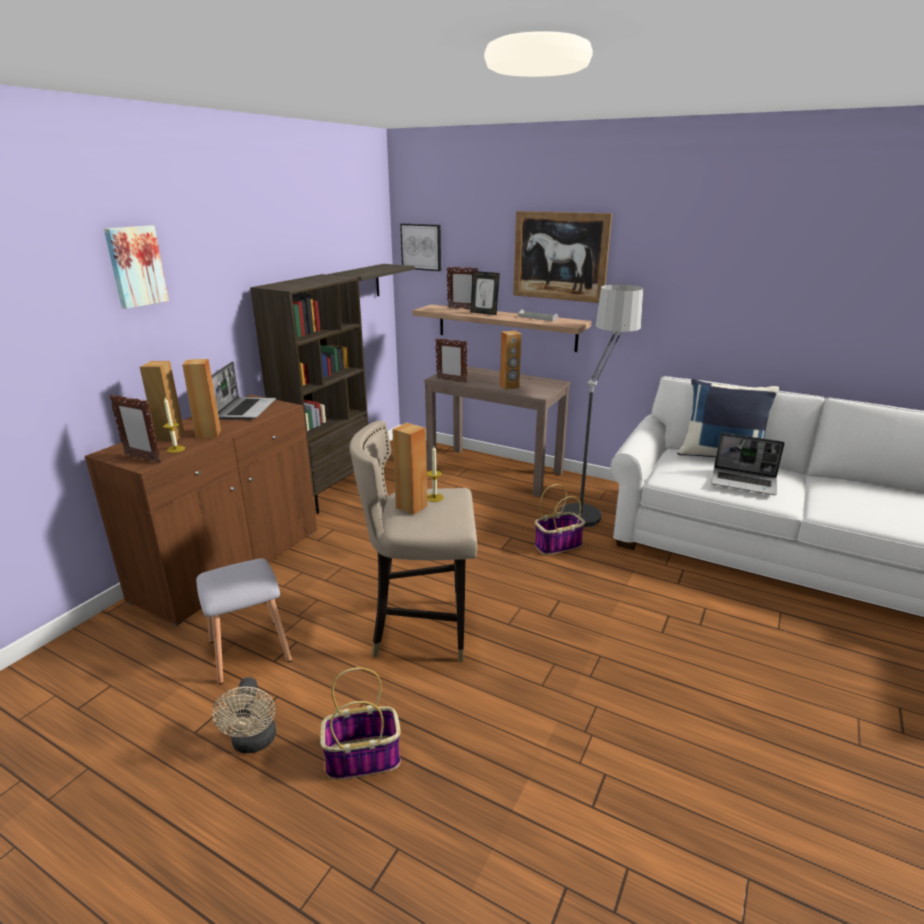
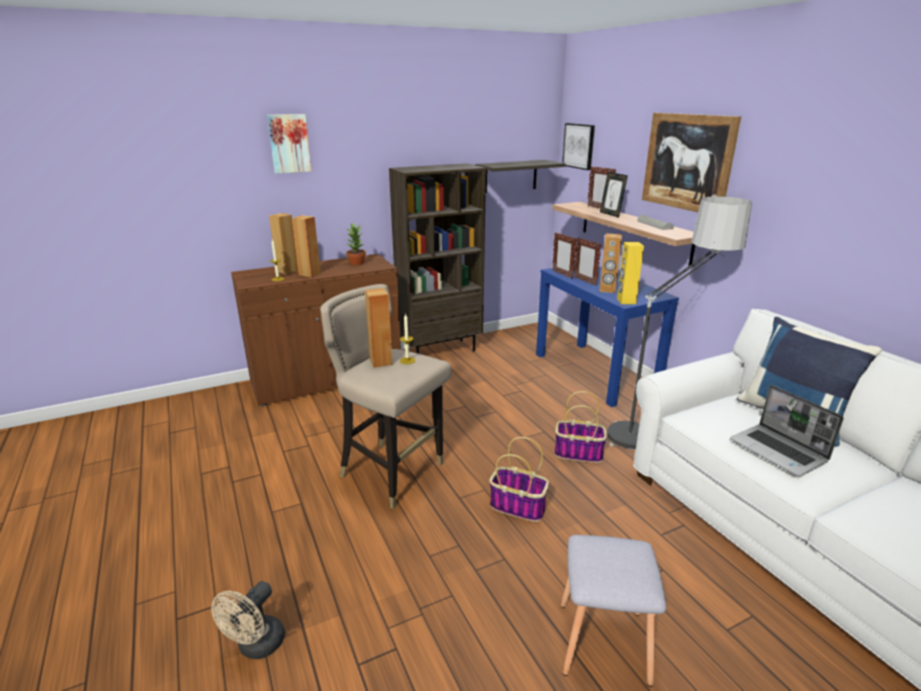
camera: 35 degrees right, 0 degrees up
picture frame [109,394,162,463] -> picture frame moved to [574,237,601,286]
grey stool [196,558,292,684] -> grey stool moved to [561,535,666,687]
laptop [211,361,276,420] -> potted plant [346,223,366,265]
beige fan [212,677,276,753] -> beige fan moved to [211,581,285,659]
basket [320,667,401,780] -> basket moved to [489,437,549,522]
brown console table [424,366,570,497] -> blue console table [536,266,679,407]
none -> yellow speaker [617,242,644,304]

